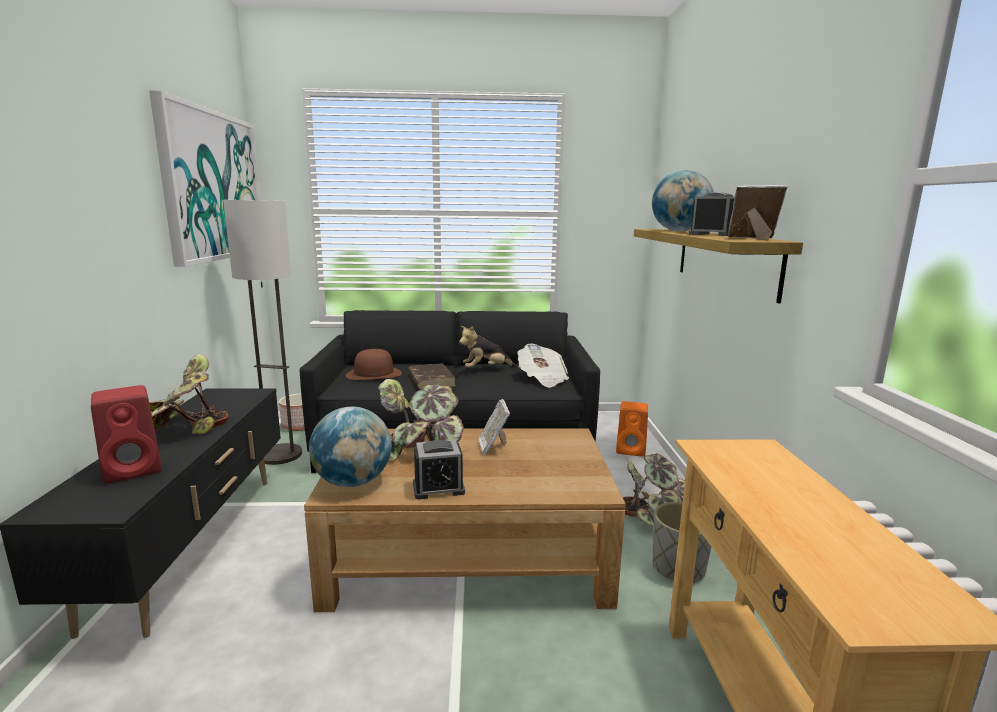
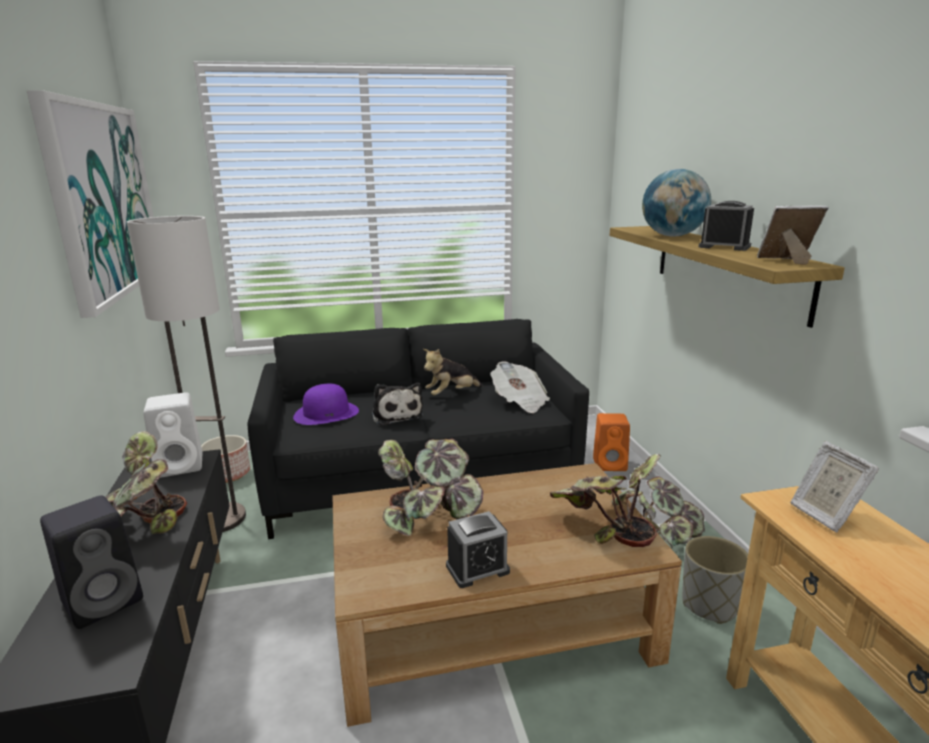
camera: 10 degrees left, 5 degrees up
red speaker [91,385,162,484] -> black speaker [40,496,143,629]
globe [309,407,391,487] -> none
brown hat [346,349,402,380] -> purple hat [293,384,359,425]
brown book [408,363,455,389] -> plush toy [372,383,423,426]
picture frame [478,399,510,455] -> picture frame moved to [790,441,879,533]
none -> white speaker [143,392,202,478]
none -> potted plant [550,454,661,547]

